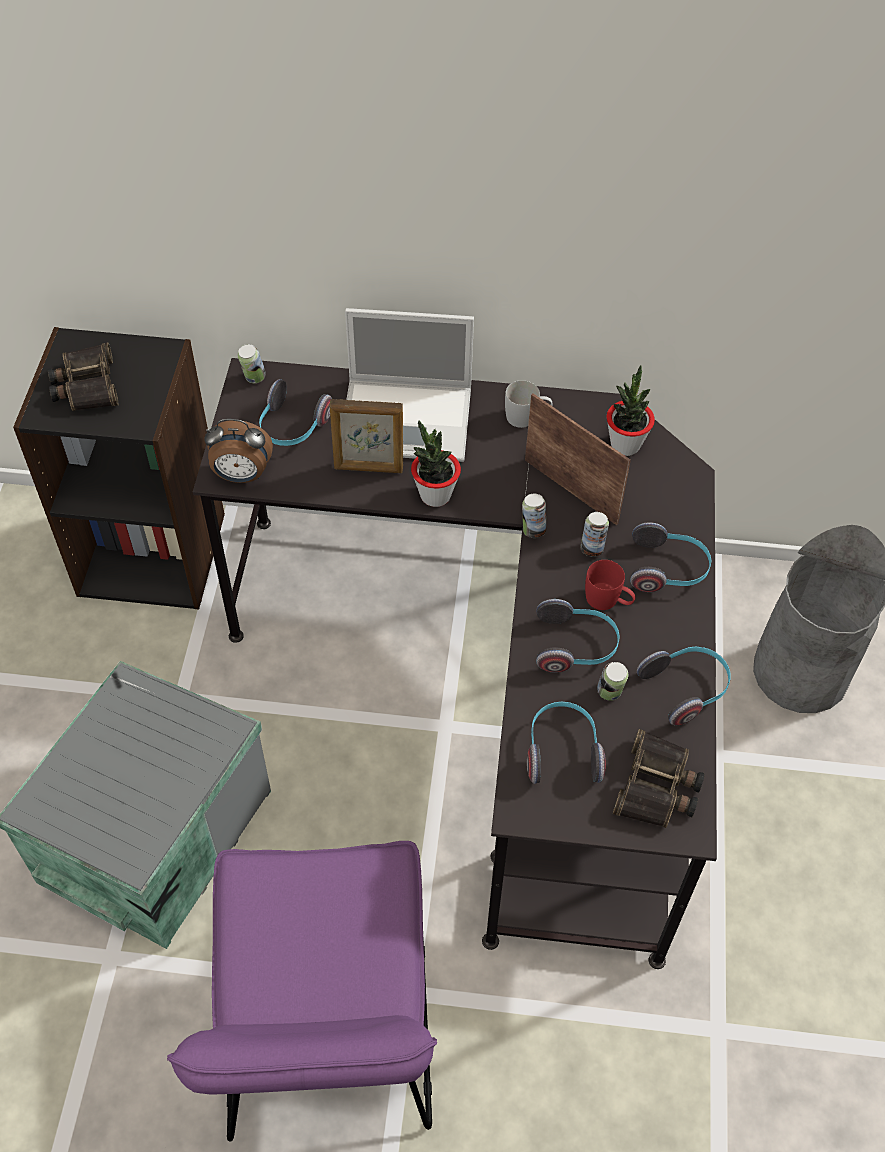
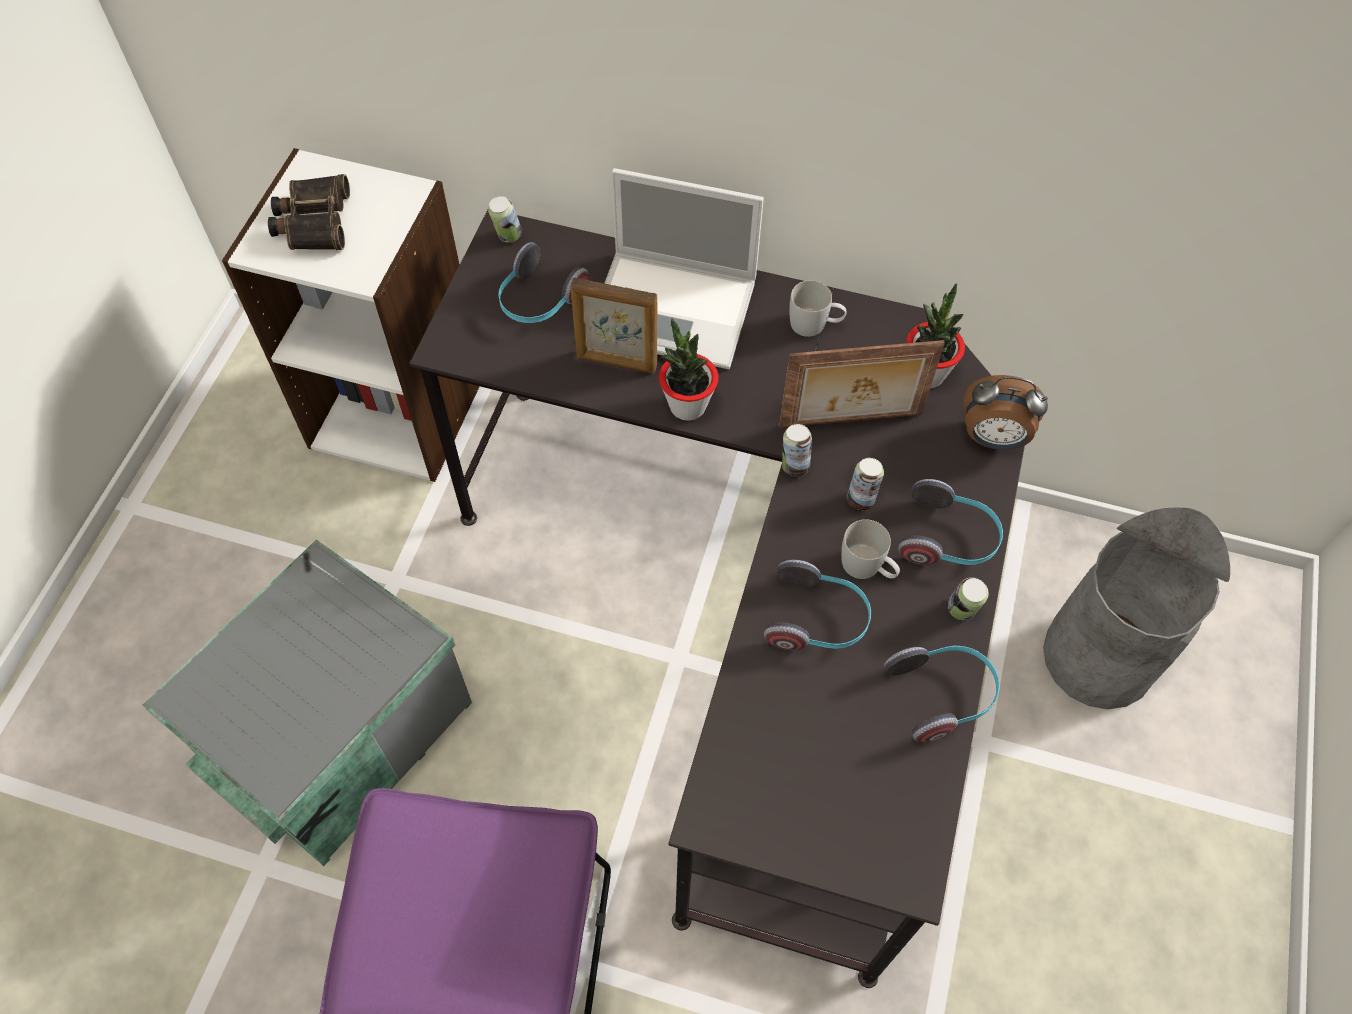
camera: 10 degrees right, 5 degrees up
black bookcase [13,327,225,609] -> white bookcase [222,148,480,482]
alarm clock [204,419,273,483] -> alarm clock moved to [963,375,1048,450]
picture frame [525,394,631,525] -> picture frame turned 120 degrees clockwise [779,340,945,428]
headphones [527,702,606,784] -> none
red mug [585,560,635,610] -> white mug [841,519,900,579]
can [597,662,628,701] -> can moved to [947,577,988,620]
binoculars [613,729,705,828] -> none

